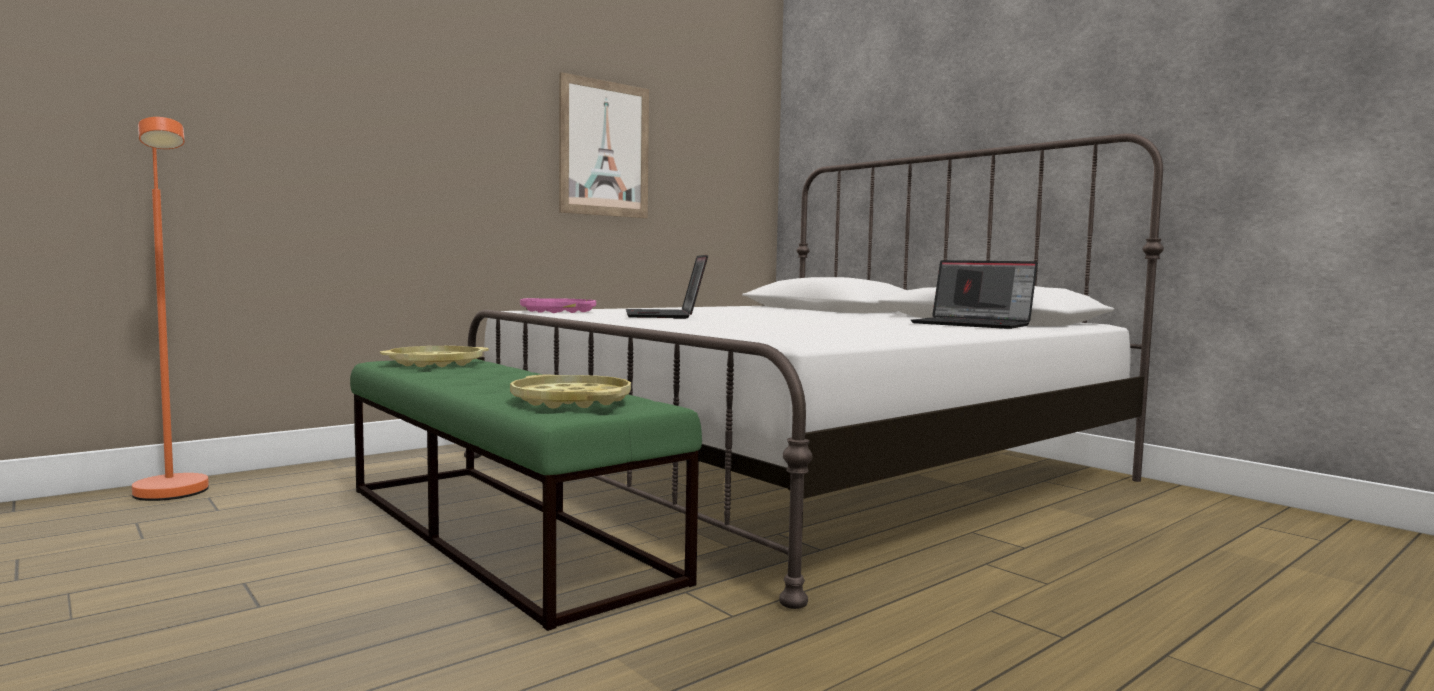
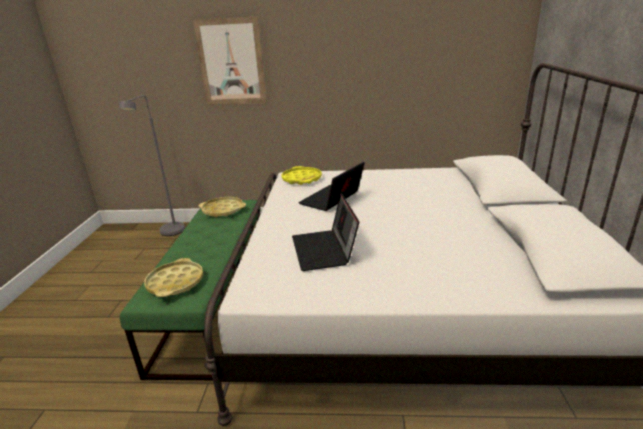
camera: 45 degrees right, 20 degrees up
orange floor lamp [132,117,209,501] -> grey floor lamp [119,95,185,236]
pink tray [520,298,596,313] -> yellow tray [281,166,322,185]
picture [559,72,649,218] -> picture moved to [193,16,267,105]
laptop [911,260,1038,329] -> laptop moved to [292,193,359,271]

